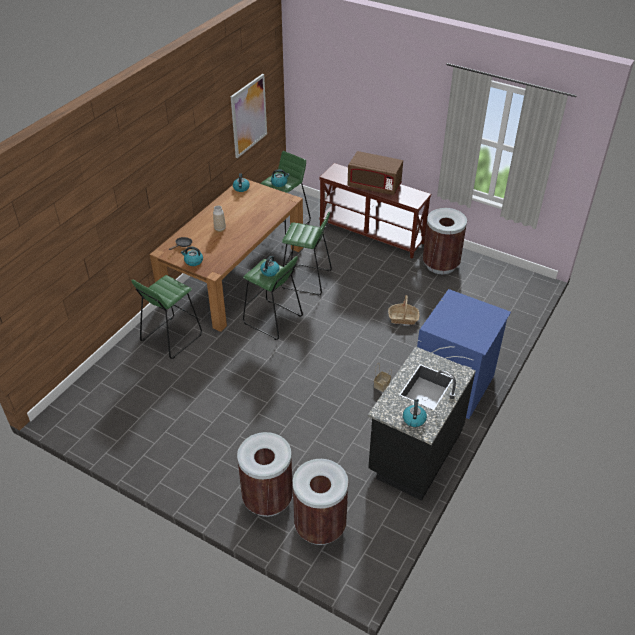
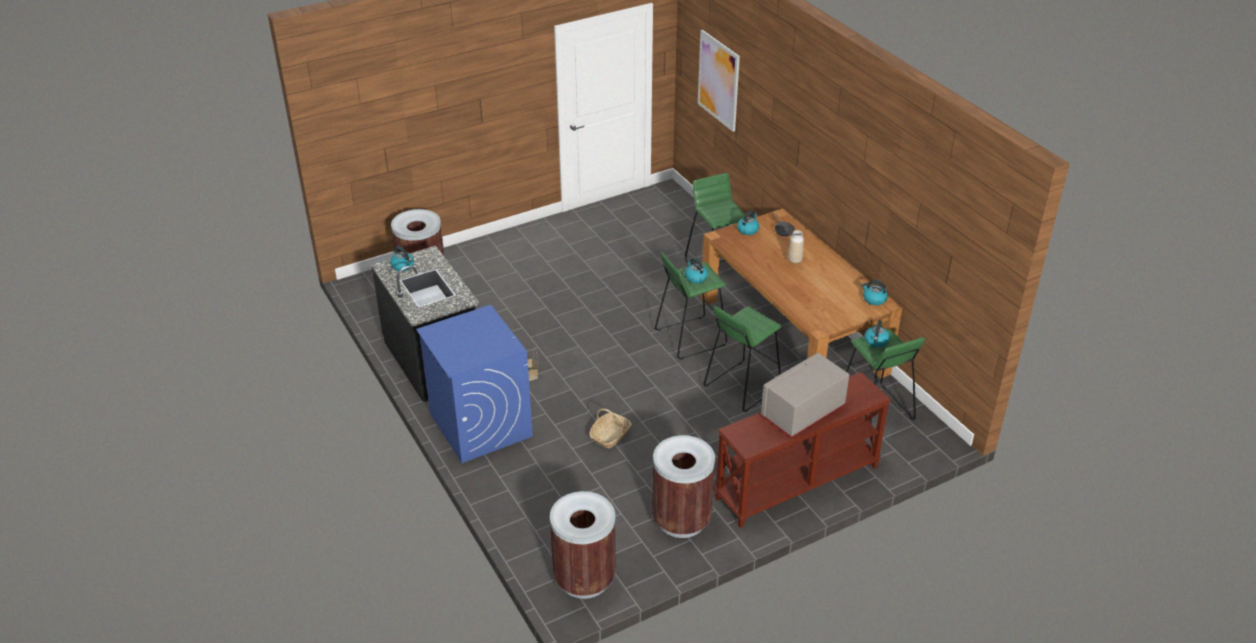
camera: 120 degrees right, 5 degrees down
picture [231,74,267,158] -> picture moved to [698,30,740,132]
brown trash can [237,432,293,517] -> brown trash can moved to [550,491,616,599]
brown microwave [348,151,403,195] -> grey microwave [761,353,849,438]

